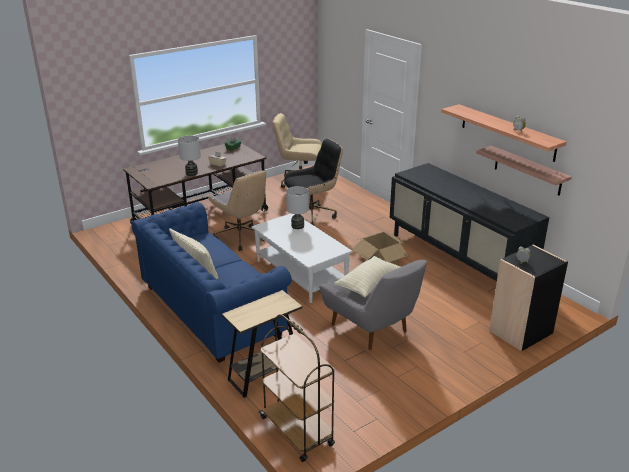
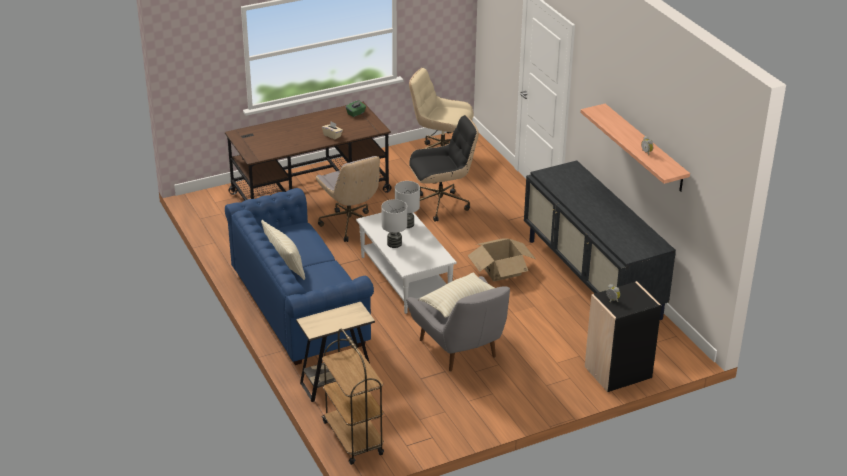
camera: 10 degrees right, 5 degrees up
grey table lamp [178,135,201,176] -> grey table lamp moved to [381,199,407,248]
shelf [476,145,572,196] -> none

